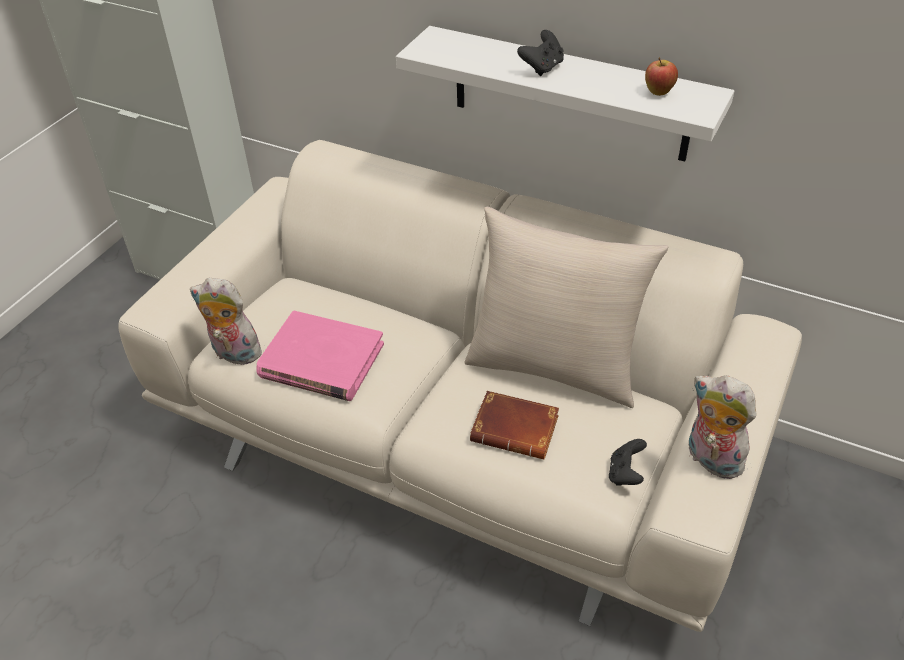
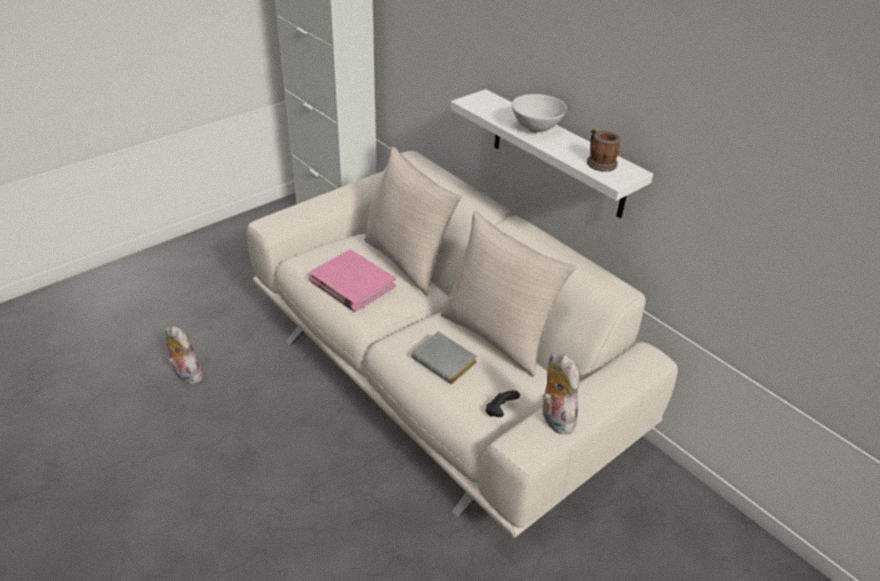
camera: 20 degrees right, 5 degrees down
plush toy [190,277,262,365] -> plush toy moved to [166,326,203,384]
brown book [470,391,559,460] -> grey book [412,332,478,384]
black game controller [517,30,564,76] -> white bowl [512,94,567,133]
apple [645,57,678,96] -> mug [587,129,620,171]
none -> beige pillow [364,147,462,296]

